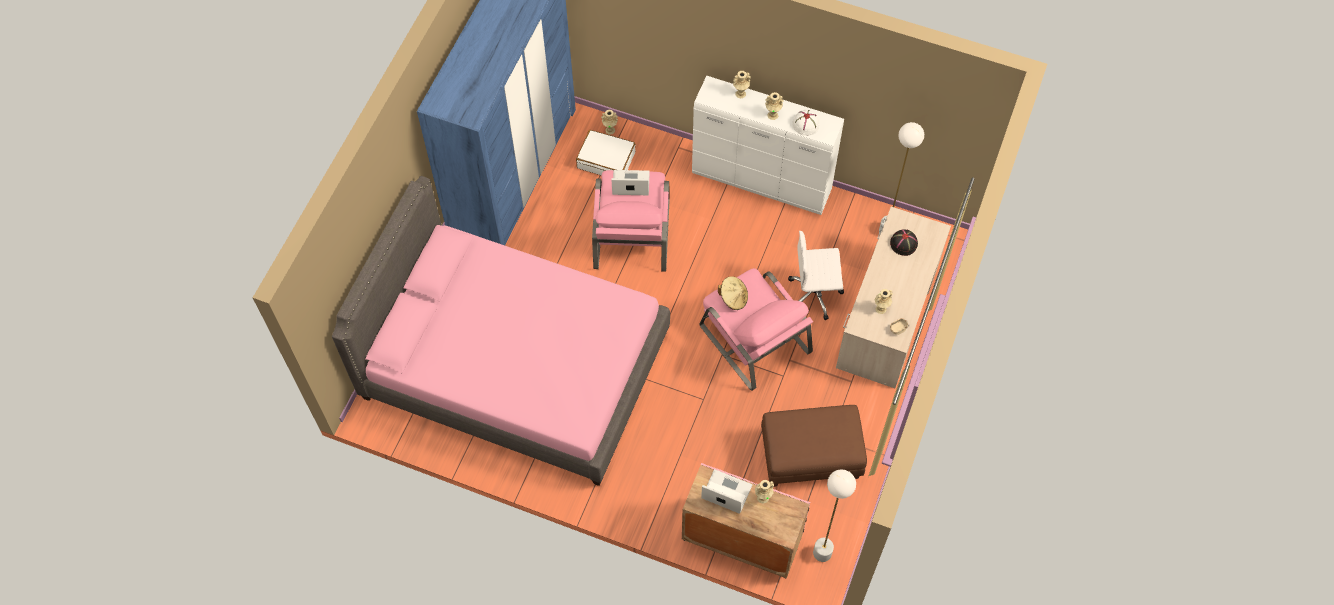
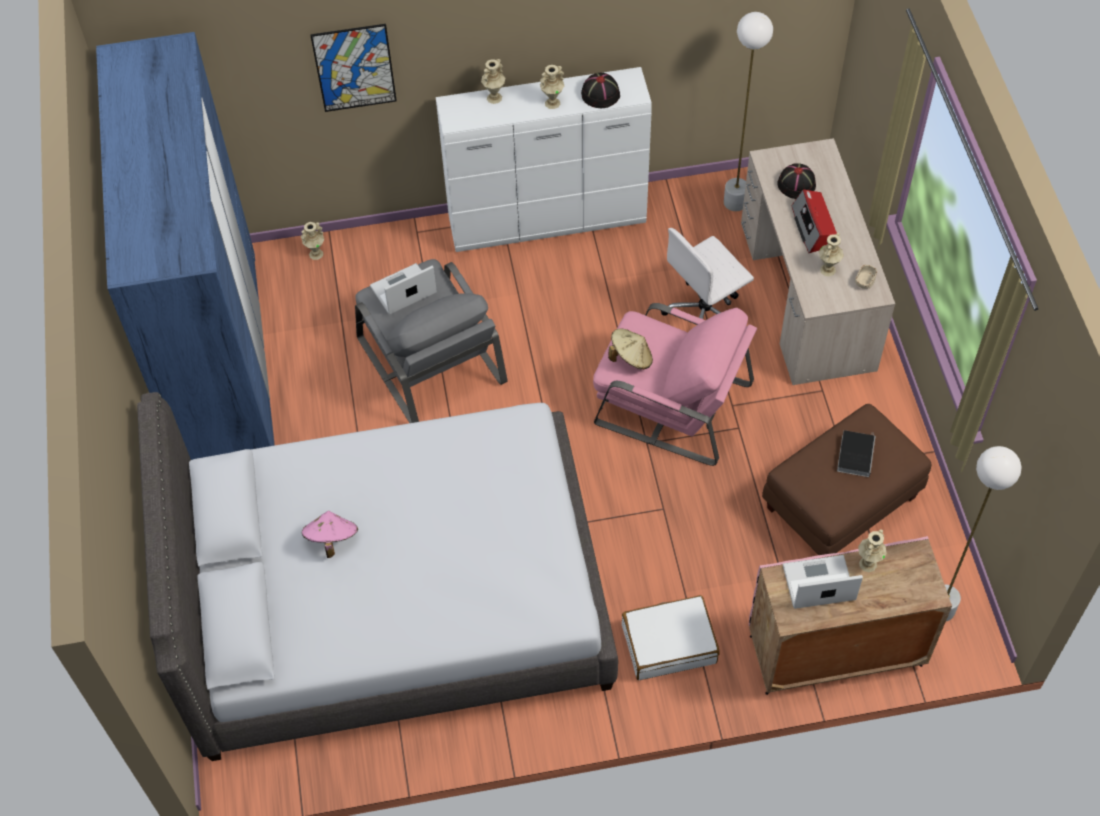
camera: 30 degrees left, 5 degrees down
pink bed [332,176,670,486] -> grey bed [137,392,618,761]
white suitcase [576,130,636,176] -> white suitcase moved to [622,595,720,680]
pink armchair [592,170,670,272] -> grey armchair [355,259,508,423]
white hat [792,110,820,136] -> black hat [581,72,620,108]
none -> pink hat [302,511,358,558]
none -> picture [310,24,397,112]
none -> radio [792,189,837,253]
none -> book [837,430,875,477]

